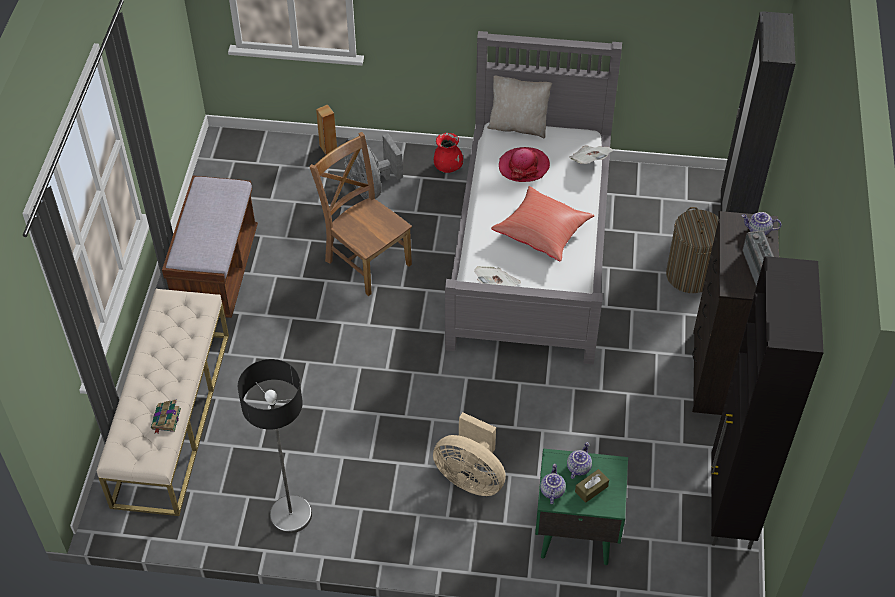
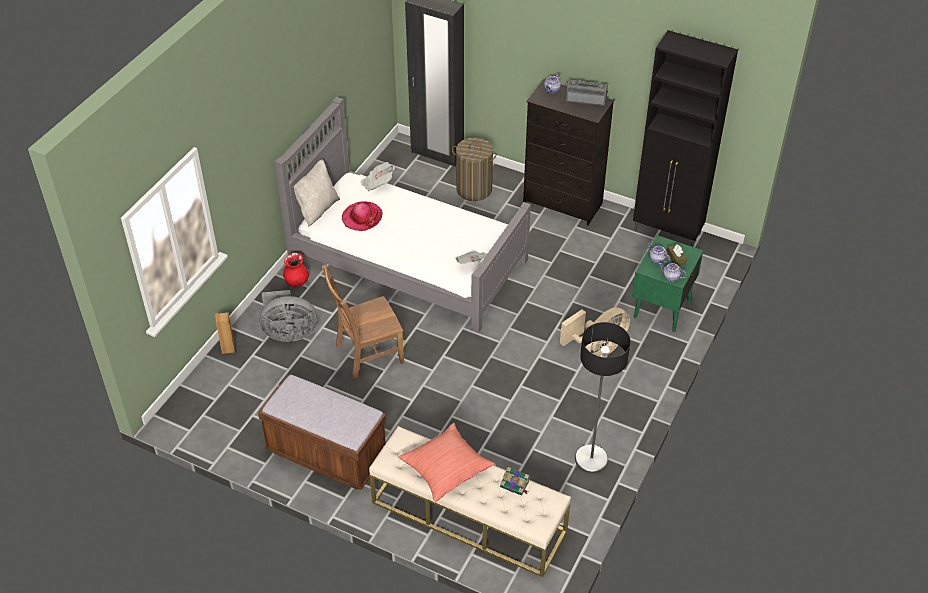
camera: 70 degrees left, 5 degrees down
red pillow [491,186,594,261] -> red pillow moved to [398,423,495,502]

